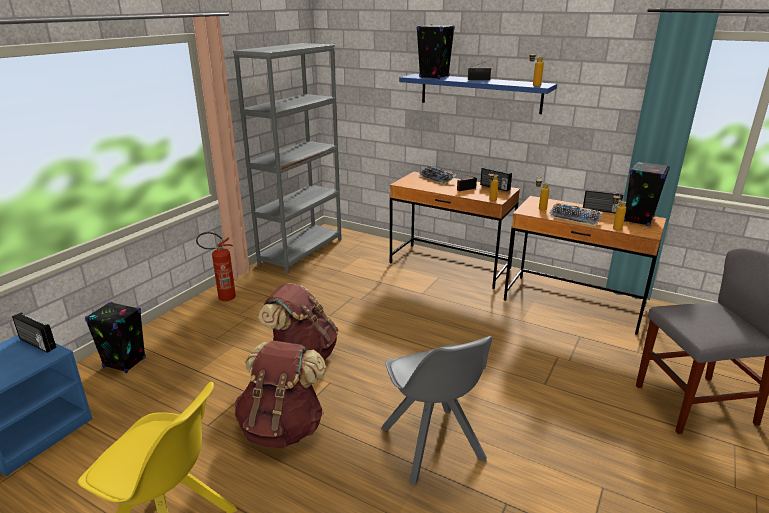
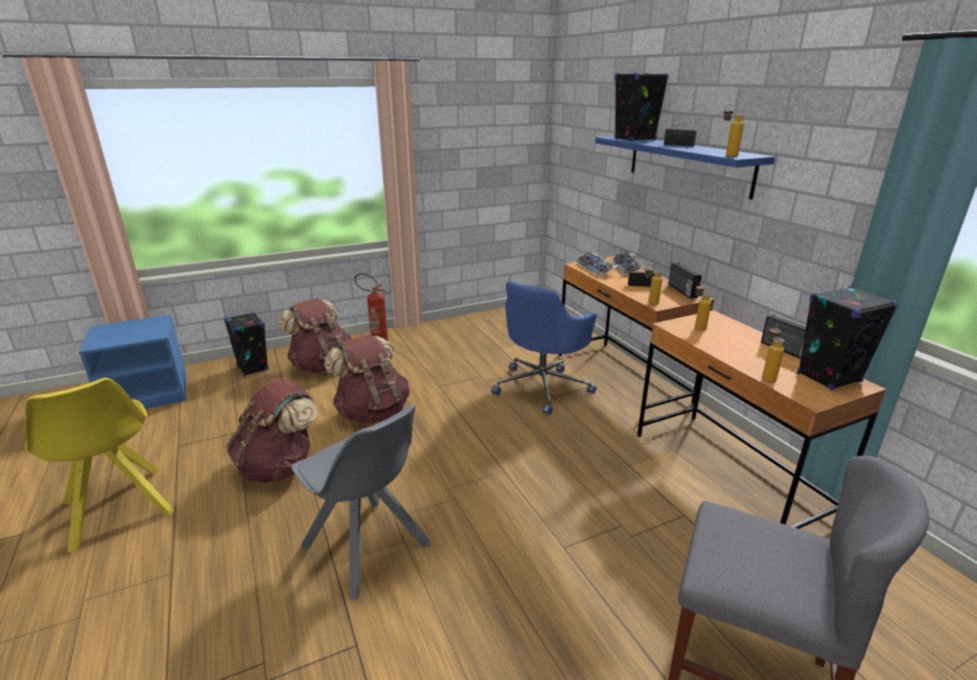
camera: 35 degrees right, 0 degrees up
radio [12,312,56,353] -> none
grey bookcase [233,43,342,274] -> none
grey chair [381,336,492,485] -> grey chair turned 60 degrees counterclockwise [291,404,431,600]
keyboard [549,203,603,226] -> keyboard moved to [576,252,618,277]
none -> brown backpack [278,298,352,373]
none -> blue office chair [491,281,597,415]

